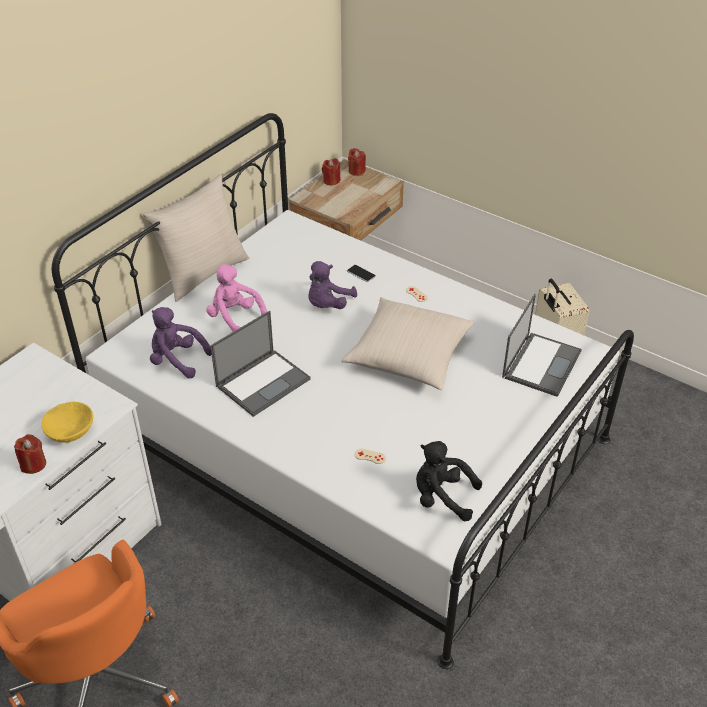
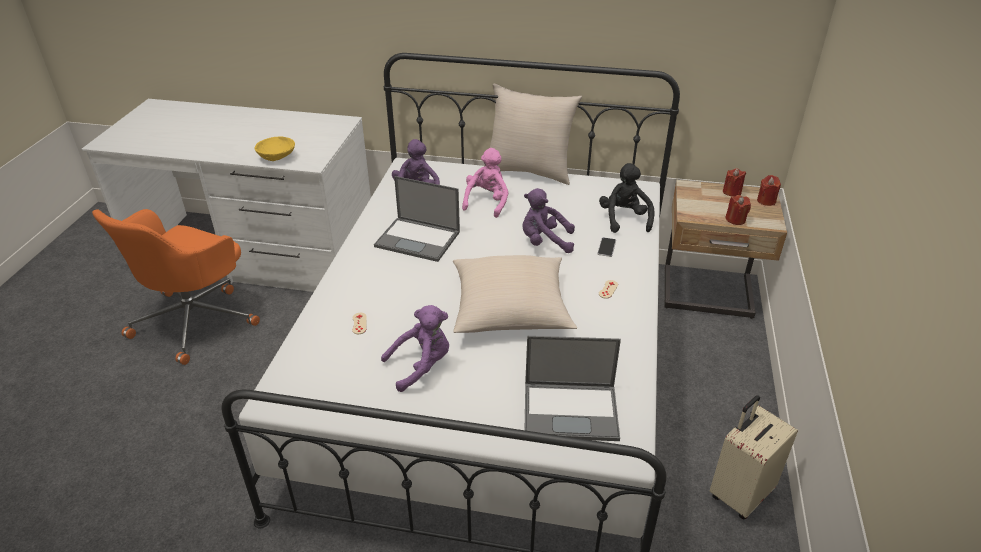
camera: 65 degrees right, 5 degrees down
red candle [14,434,46,474] -> red candle moved to [725,195,751,225]
black plush toy [416,441,482,521] -> black plush toy moved to [599,163,654,233]
none -> purple plush toy [381,305,449,392]

